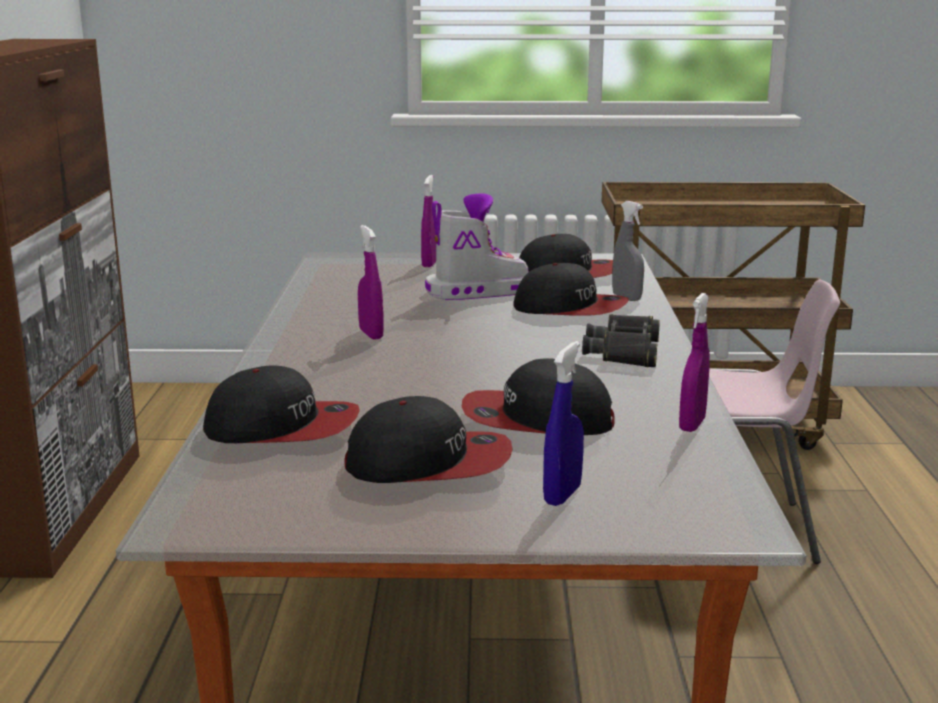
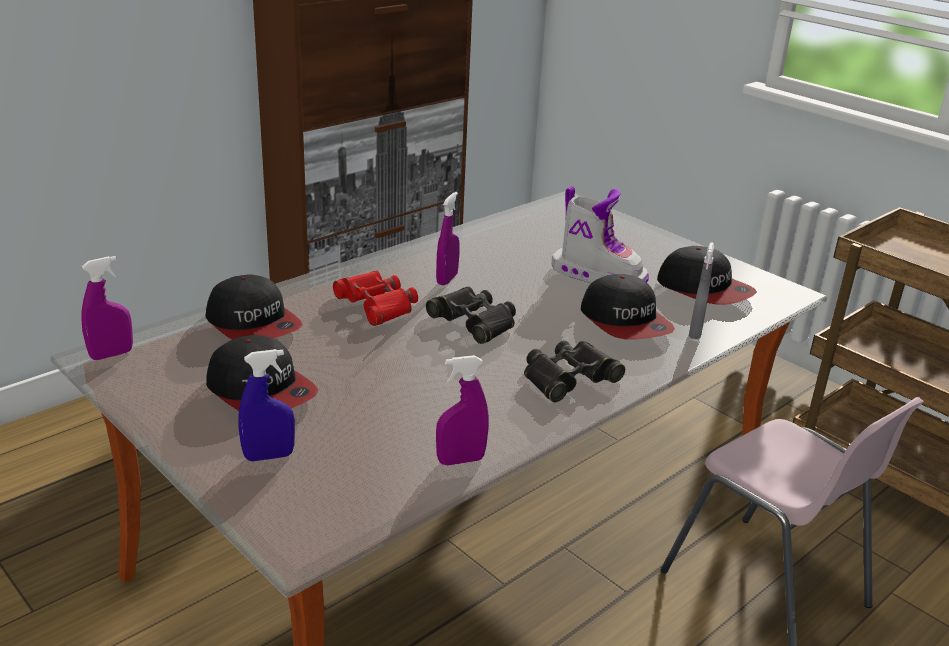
camera: 45 degrees right, 10 degrees up
purple spray bottle [421,175,436,267] -> purple spray bottle moved to [81,256,133,360]
cap [461,359,615,435] -> none
none -> red binoculars [333,270,418,326]
none -> black binoculars [426,286,516,344]

